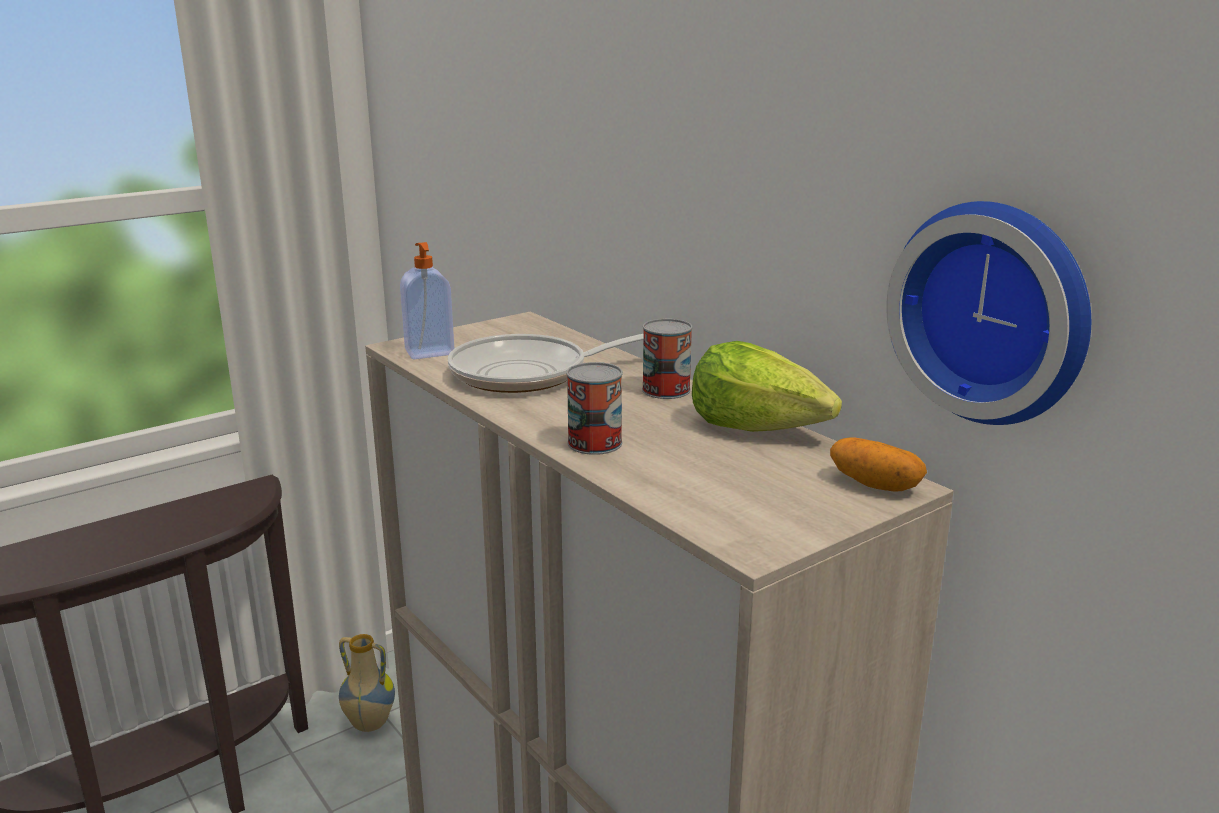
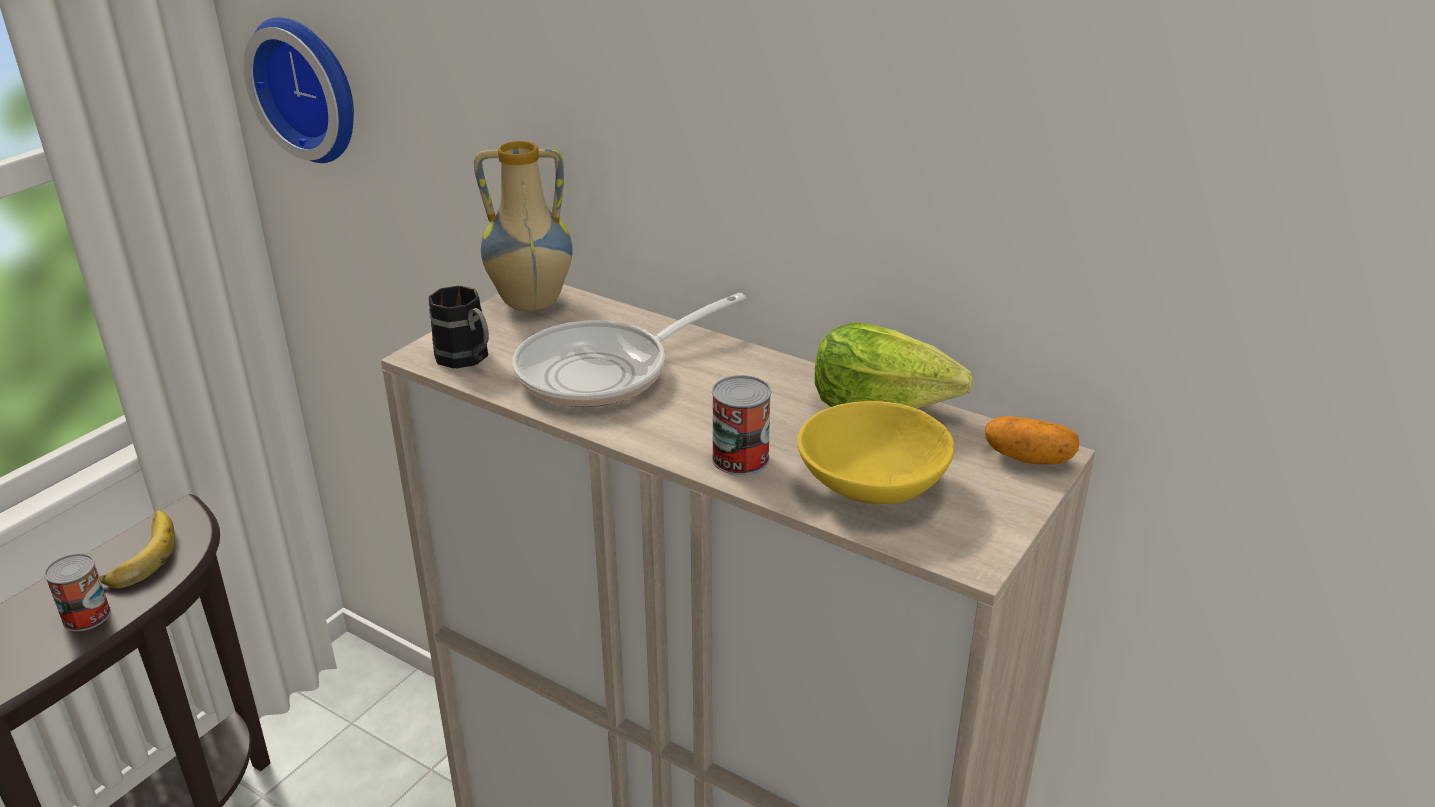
camera: 20 degrees left, 10 degrees up
vase [339,634,395,732] -> vase moved to [474,141,573,311]
soap dispenser [400,242,454,359] -> black mug [429,286,489,369]
can [642,319,692,399] -> can moved to [44,553,111,631]
wall clock [886,201,1091,425] -> wall clock moved to [243,17,354,163]
none -> banana [99,510,175,588]
none -> yellow bowl [797,401,955,505]

